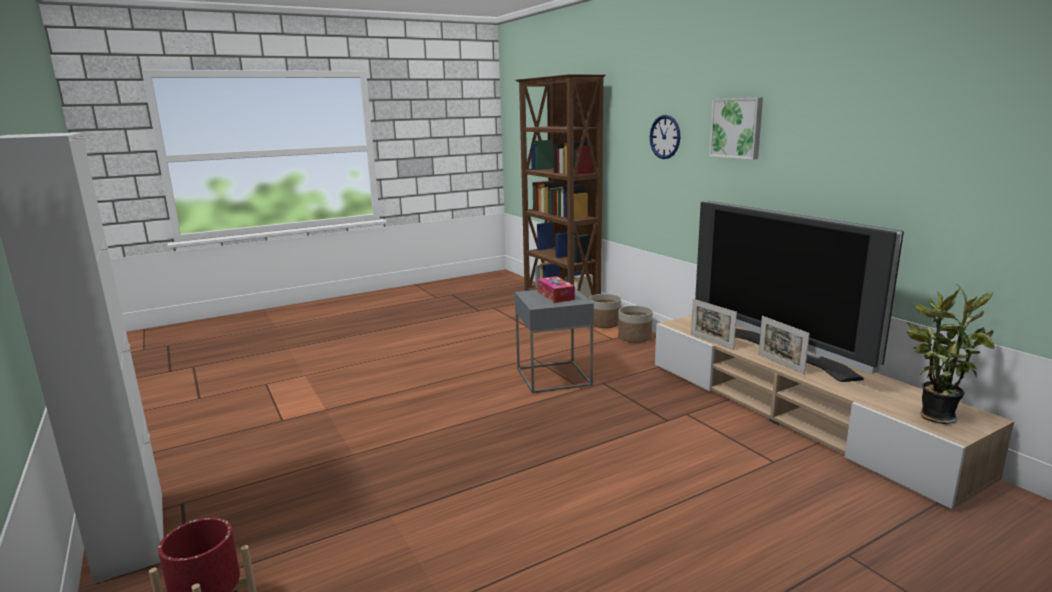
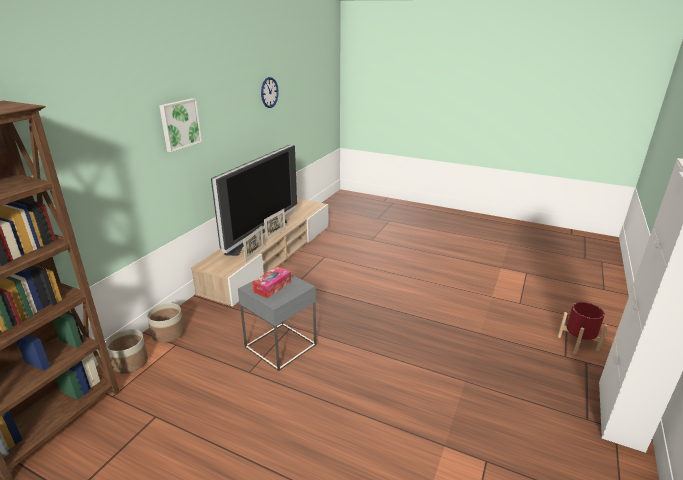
camera: 125 degrees left, 10 degrees up
wall clock [650,115,680,159] -> wall clock moved to [261,77,279,108]
potted plant [906,285,995,424] -> none

